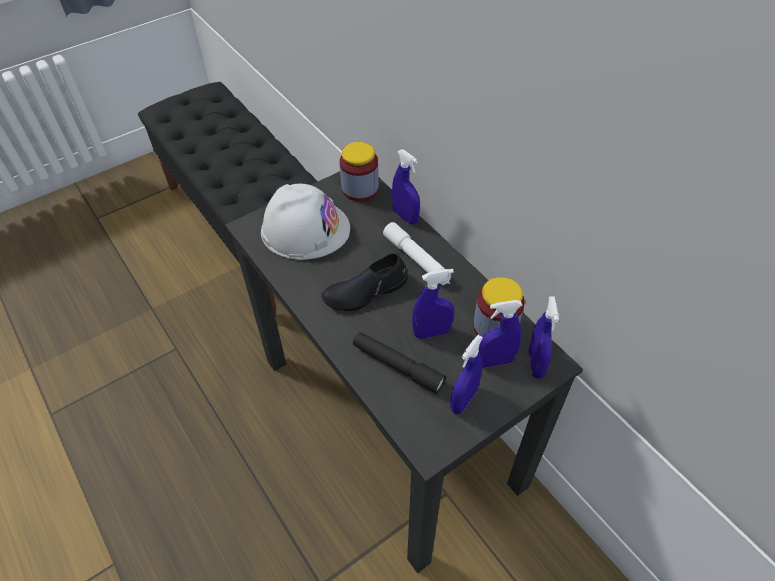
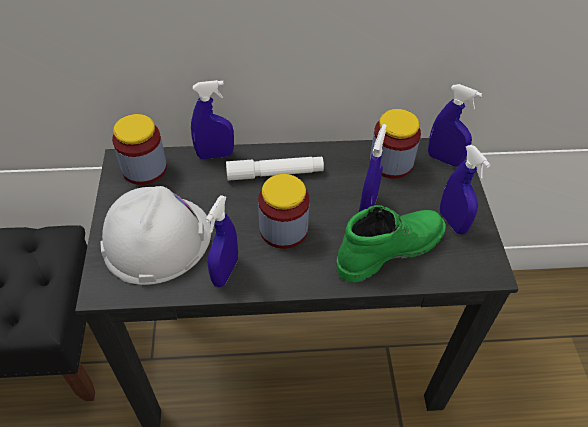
camera: 60 degrees left, 0 degrees up
black shoe [321,253,408,311] -> jar [258,174,309,249]
black flashlight [353,332,446,394] -> green boot [336,205,446,282]
blue spray bottle [479,300,523,368] -> blue spray bottle moved to [206,195,238,287]

